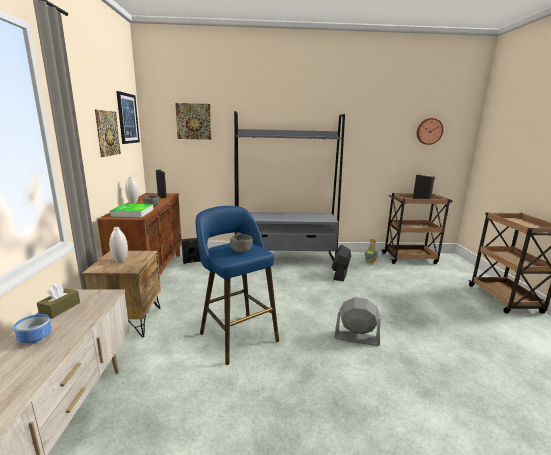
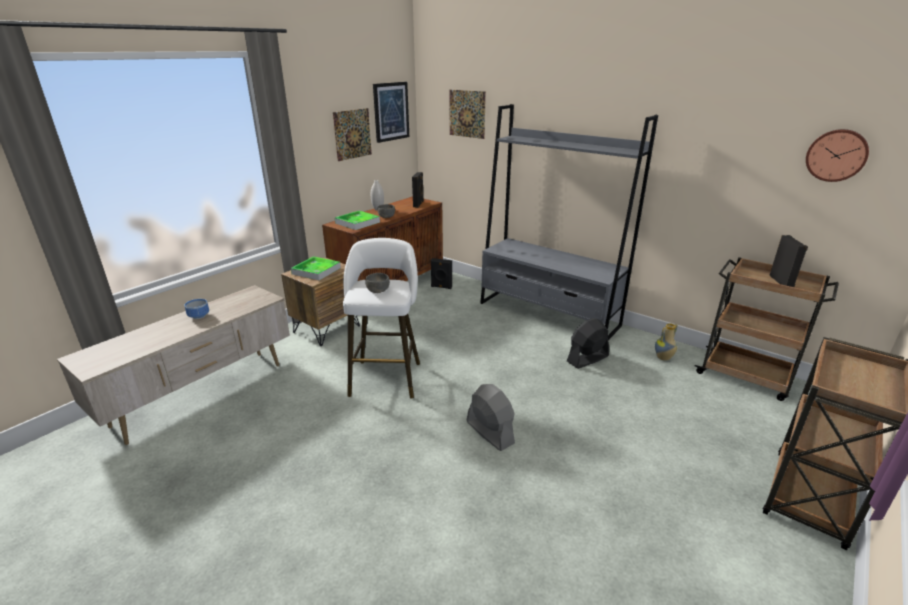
camera: 40 degrees right, 10 degrees up
brown tissue box [37,284,80,319] -> none
white vase [109,227,128,263] -> tray [291,256,341,280]
blue stool [196,206,279,365] -> white stool [343,238,420,399]

